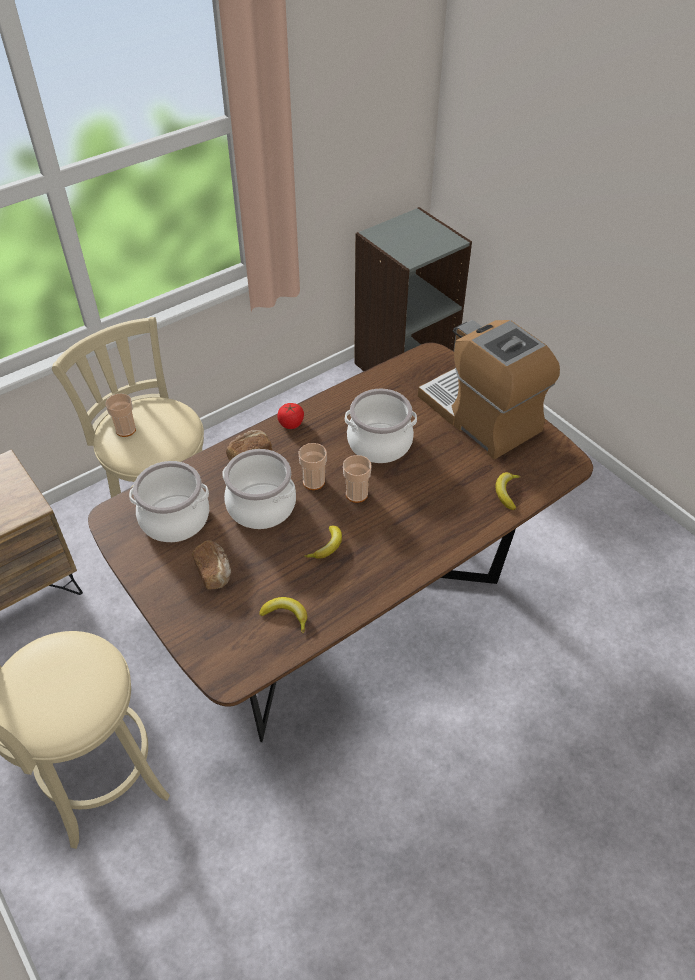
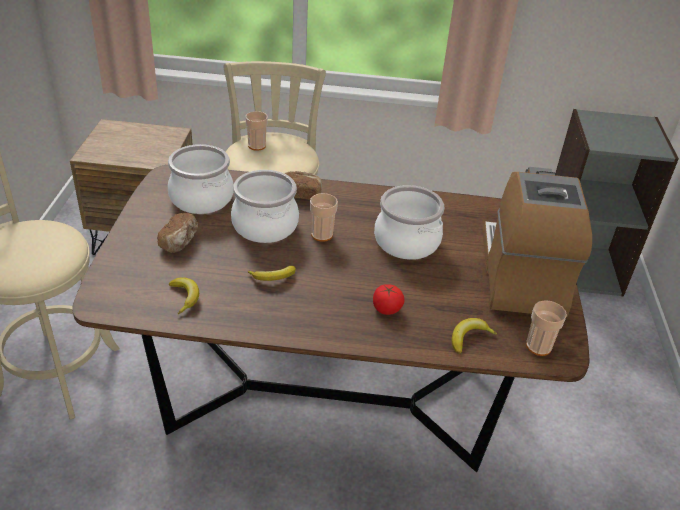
camera: 40 degrees right, 10 degrees down
tomato [277,403,304,429] -> tomato moved to [373,284,405,315]
cup [343,455,372,503] -> cup moved to [526,300,567,356]

